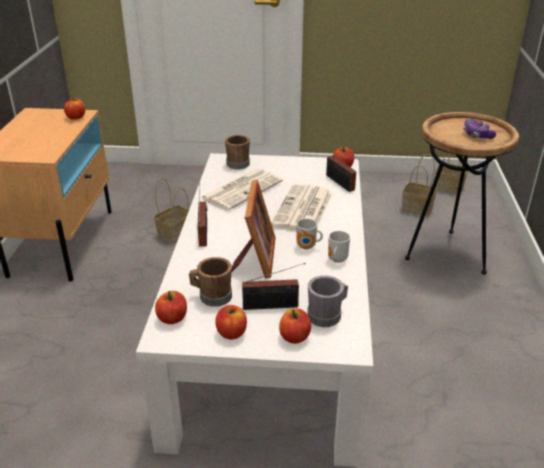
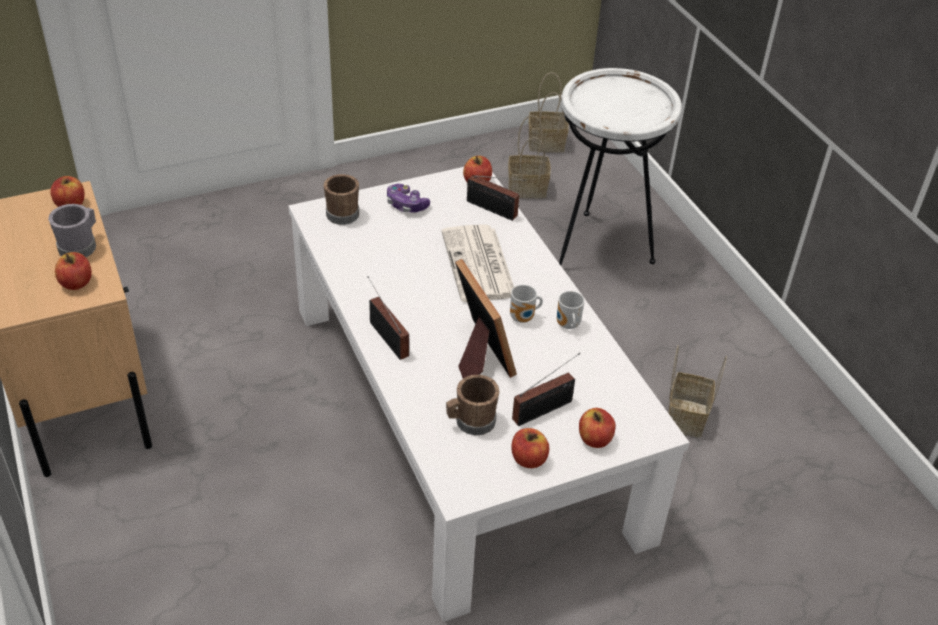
camera: 30 degrees left, 10 degrees up
basket [154,178,189,244] -> basket moved to [669,345,727,438]
apple [155,291,187,324] -> apple moved to [55,252,92,290]
newspaper [201,169,283,211] -> none
grey mug [307,276,348,327] -> grey mug moved to [48,204,96,257]
brown side table [405,112,519,274] -> white side table [559,68,682,267]
game controller [463,119,496,139] -> game controller moved to [387,183,430,213]

